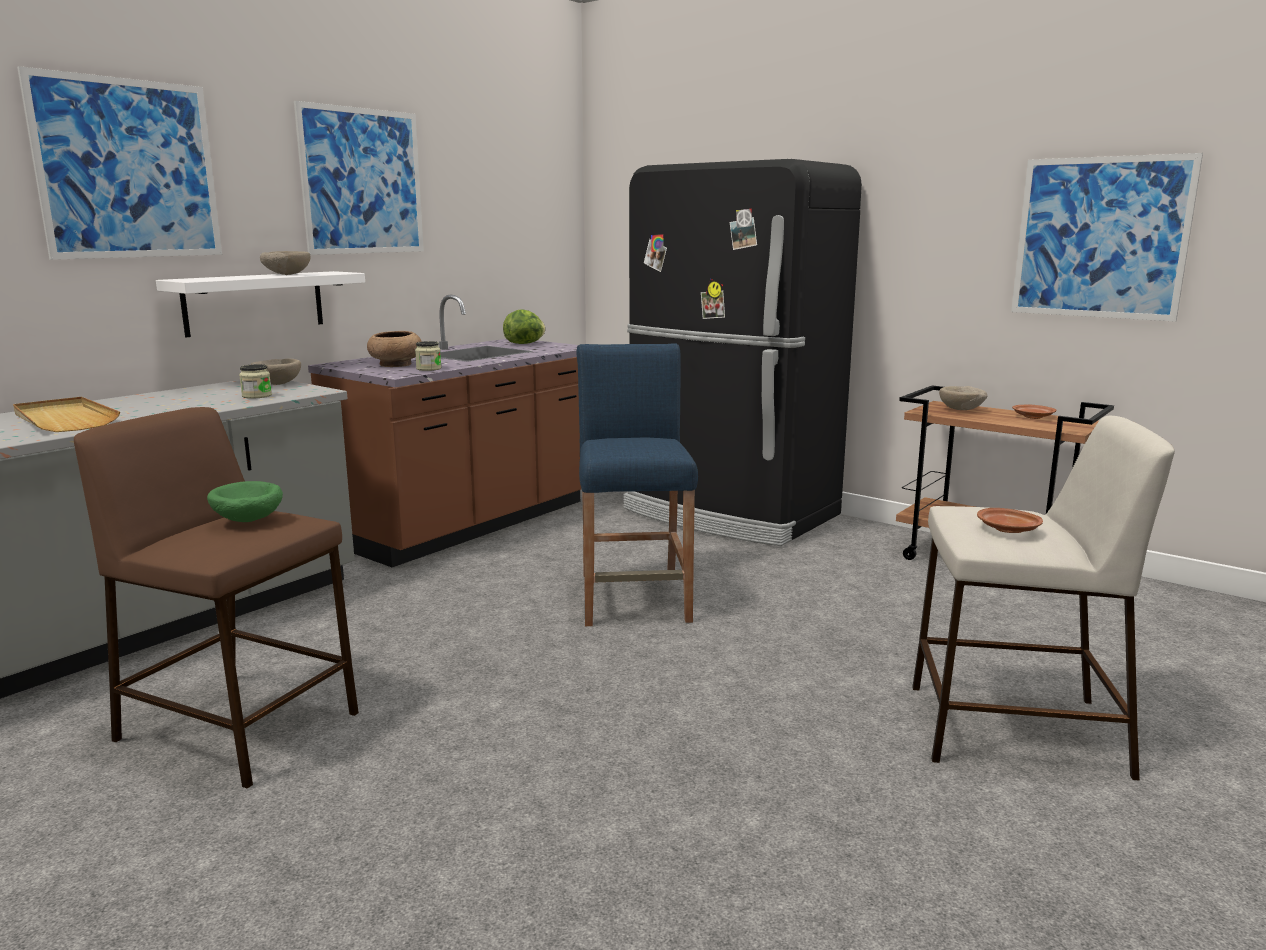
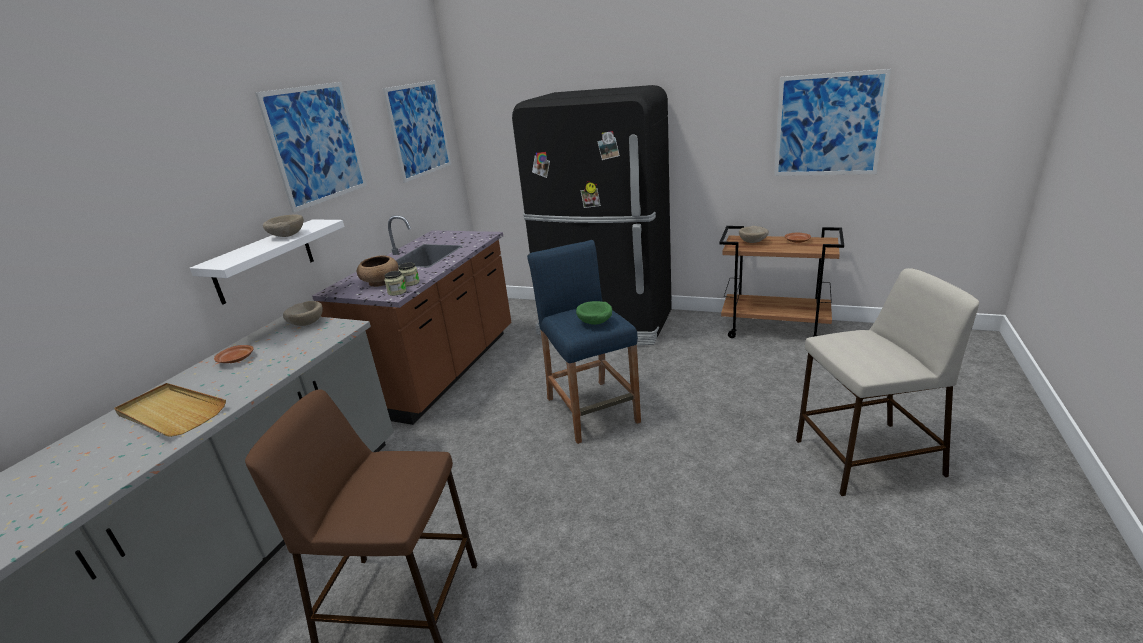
camera: 15 degrees left, 10 degrees up
picture [17,66,222,260] -> picture moved to [383,80,451,183]
green bowl [207,481,283,522] -> green bowl moved to [576,301,612,325]
jar [239,364,272,399] -> jar moved to [384,271,407,296]
lettuce [503,309,546,344] -> none
brown plate [977,508,1043,533] -> brown plate moved to [214,345,254,363]

